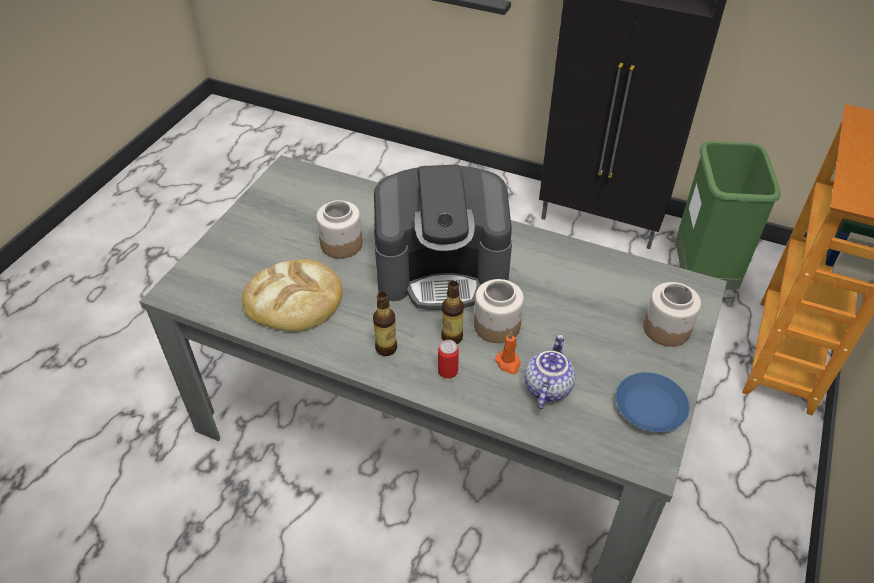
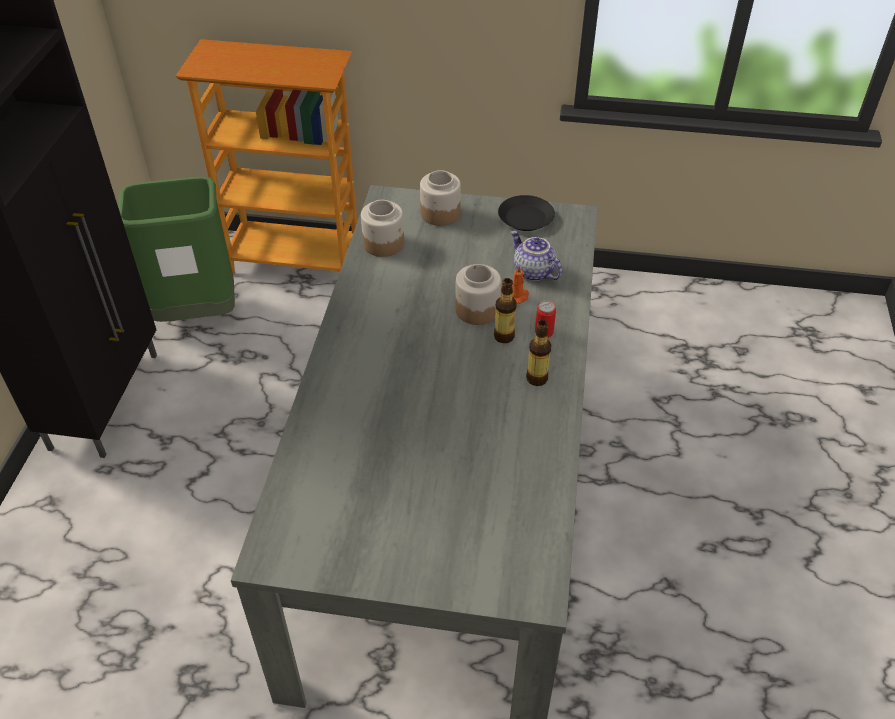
camera: 105 degrees left, 0 degrees up
bread [242,259,343,332] -> none
jar [316,200,363,259] -> jar moved to [361,200,404,257]
coffee machine [374,164,512,310] -> none
teapot [524,335,575,409] -> teapot turned 45 degrees clockwise [511,231,562,281]
blue plate [616,372,690,432] -> black plate [498,195,555,231]

